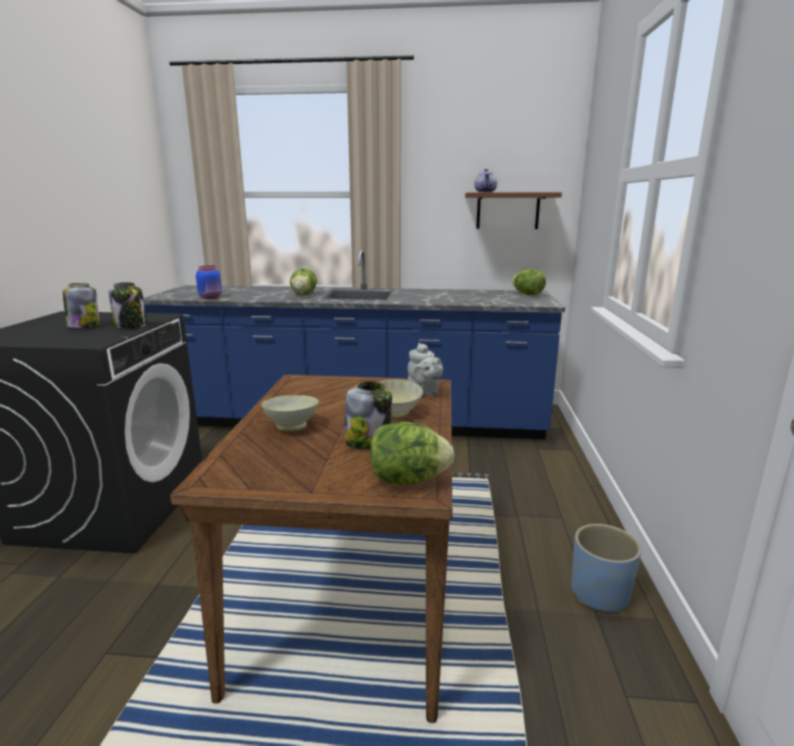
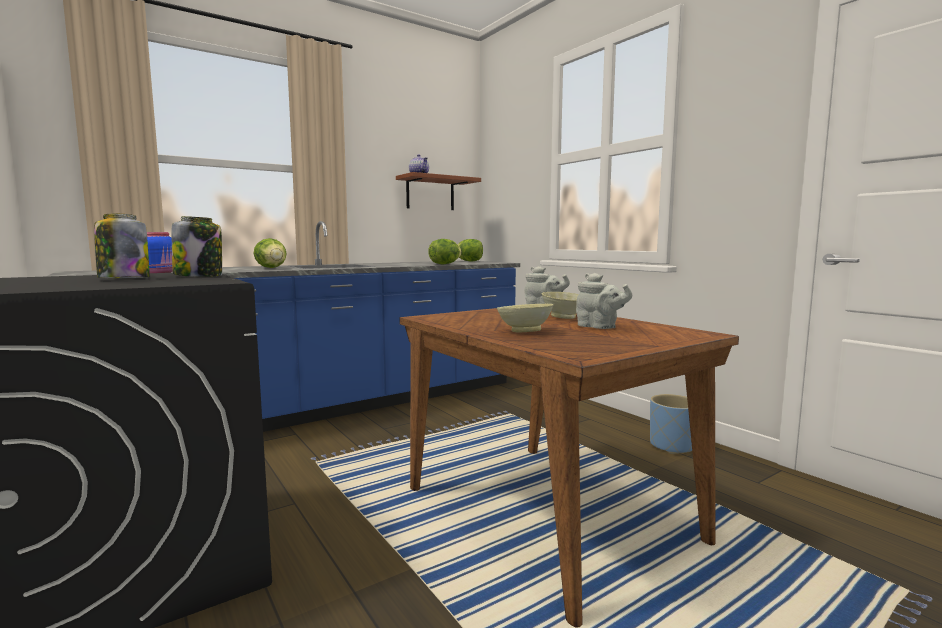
camera: 40 degrees left, 10 degrees down
jar [344,381,392,450] -> grey teapot [576,273,632,329]
lettuce [370,422,454,485] -> lettuce moved to [428,239,462,264]

